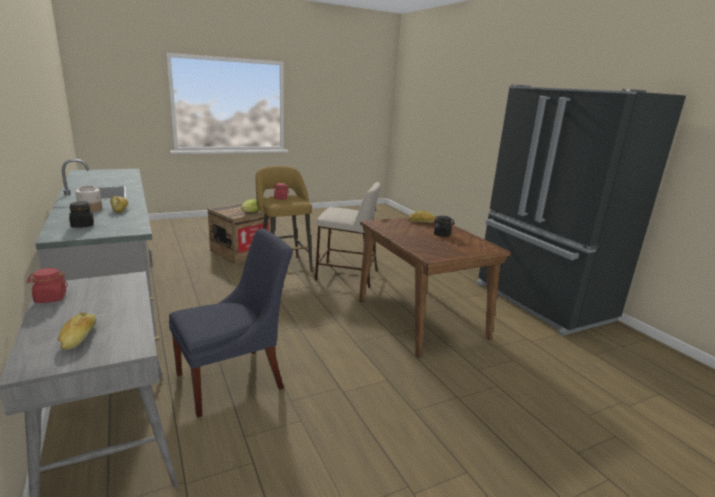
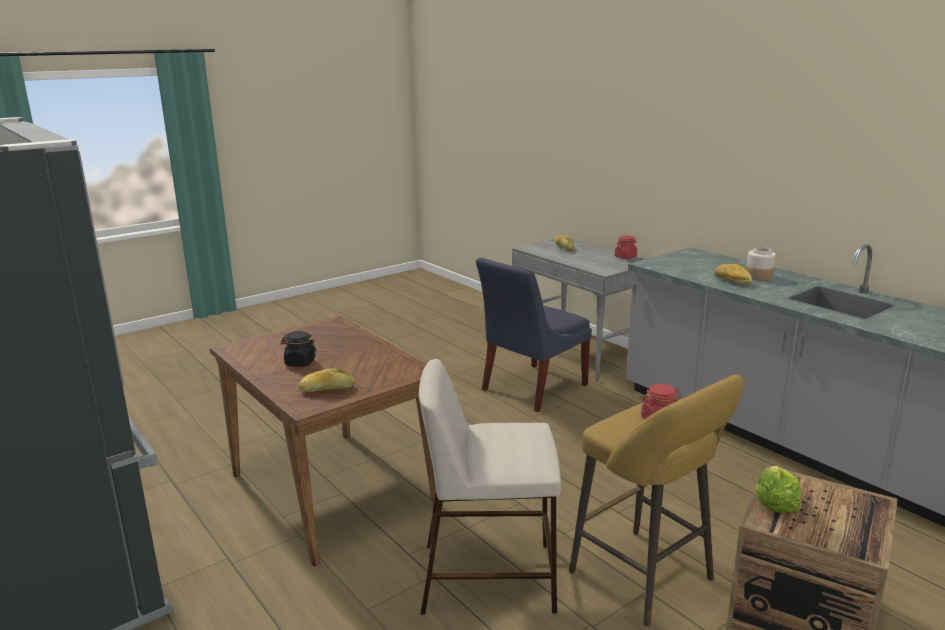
camera: 170 degrees right, 0 degrees up
black jar [69,201,94,228] -> none

